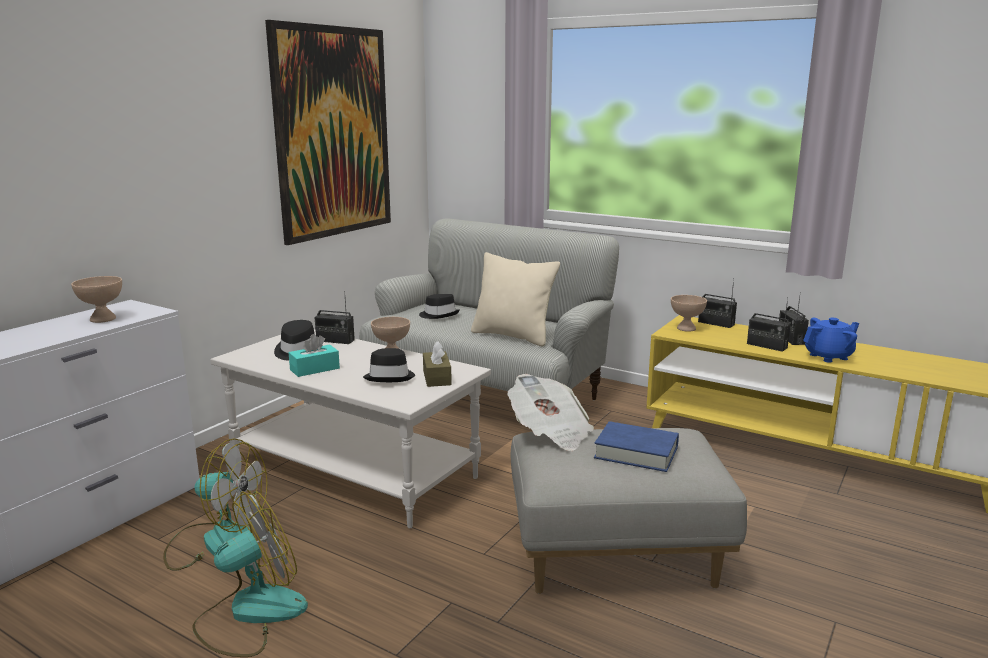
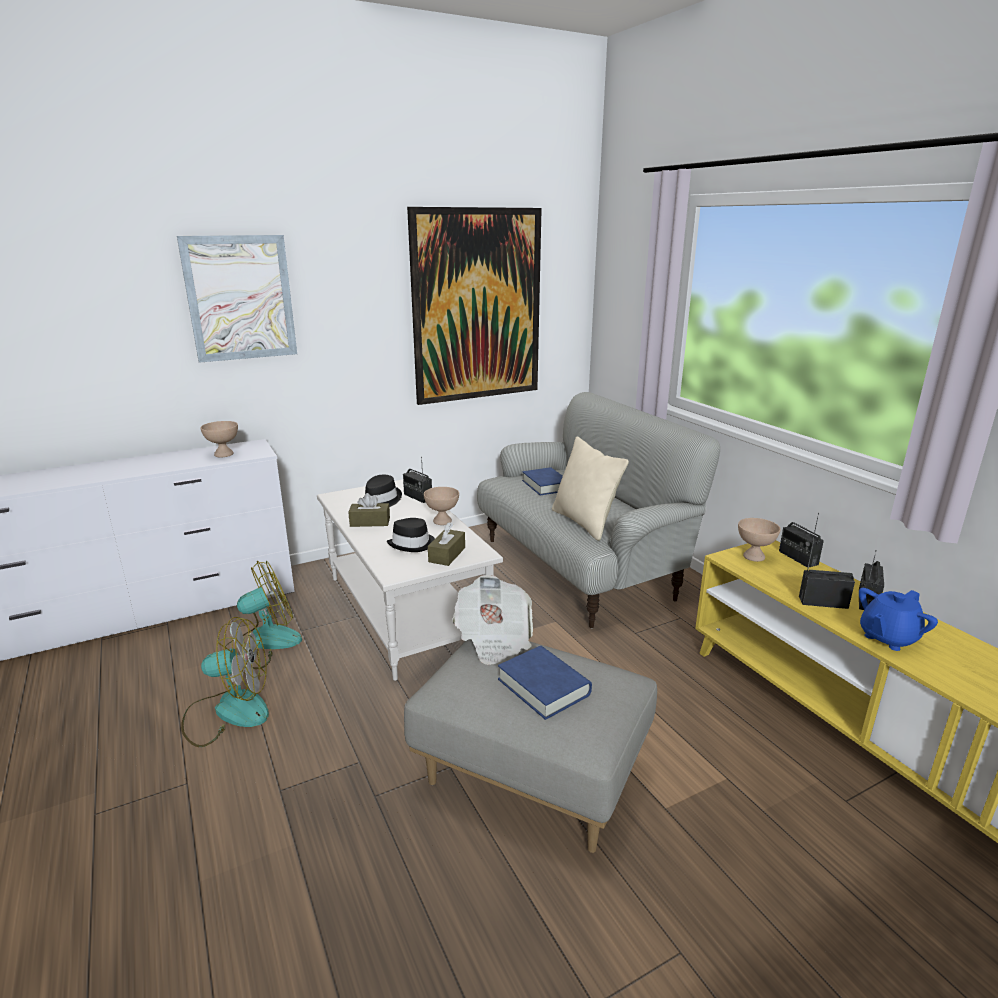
camera: 30 degrees right, 5 degrees up
fan [163,439,268,571] -> fan turned 75 degrees counterclockwise [225,560,302,669]
turquoise tissue box [289,334,340,377] -> brown tissue box [349,493,390,527]
black hat [419,294,460,319] -> blue book [522,467,563,495]
radio [747,297,791,352] -> radio turned 120 degrees clockwise [799,541,855,609]
blue teapot [803,318,859,363] -> blue teapot turned 135 degrees clockwise [859,588,938,651]
none -> picture [177,235,297,363]

